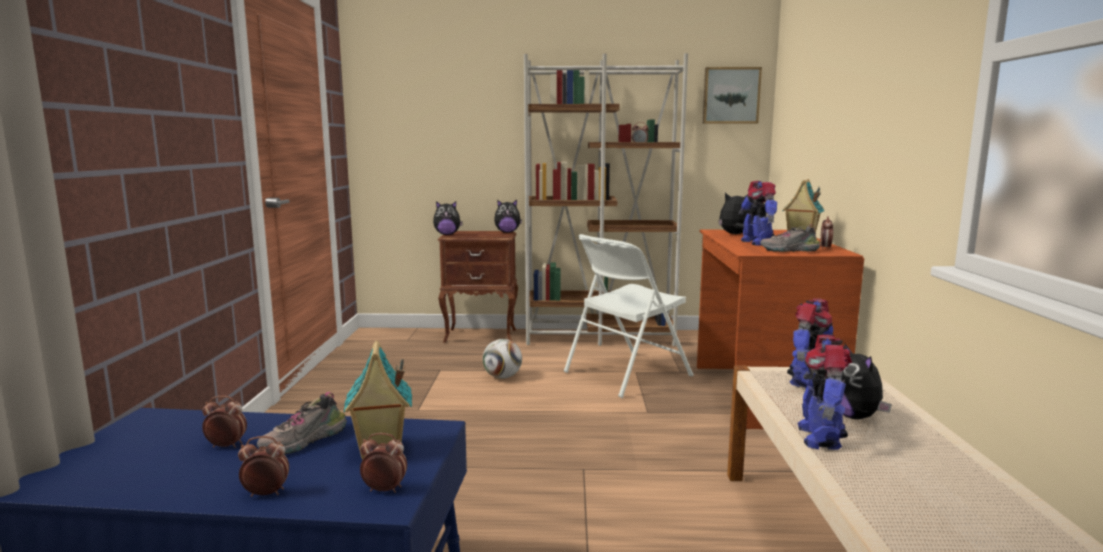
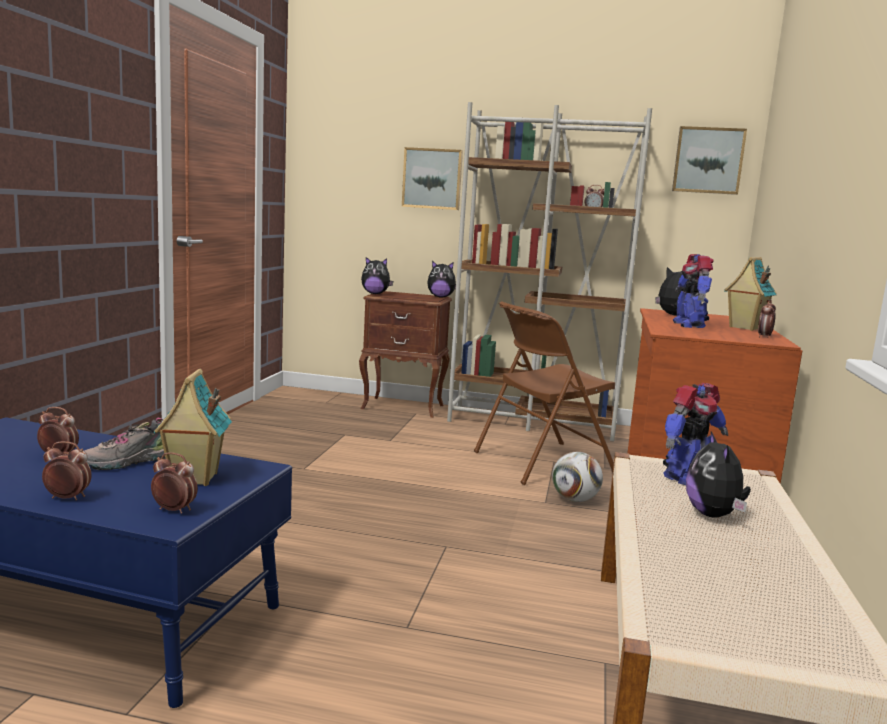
camera: 10 degrees right, 0 degrees up
football [483,339,522,379] -> football moved to [552,452,603,502]
white chair [564,234,694,398] -> brown chair [474,301,615,485]
shoe [760,224,821,252] -> none
toy robot [798,335,852,450] -> none
none -> picture [402,147,463,210]

